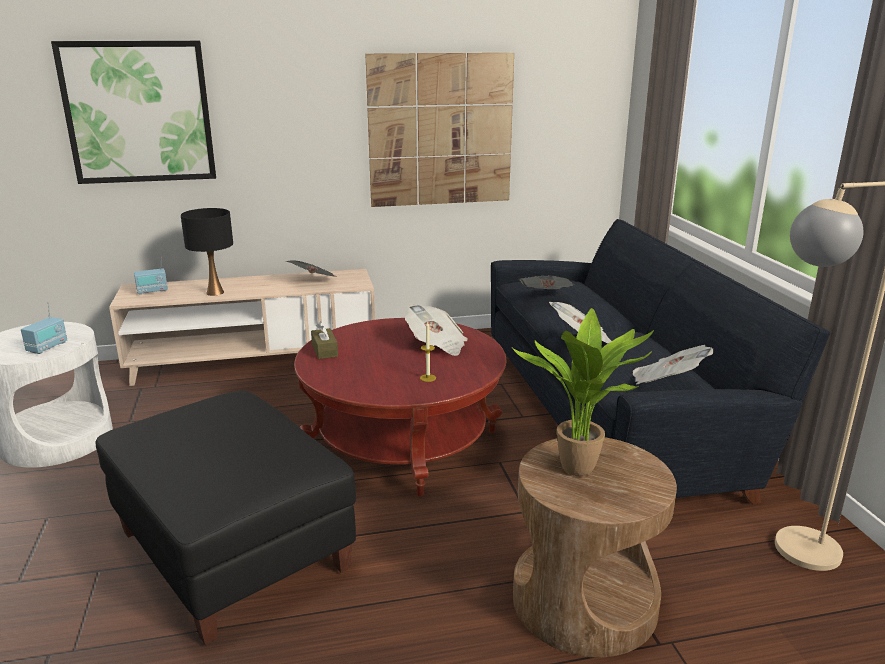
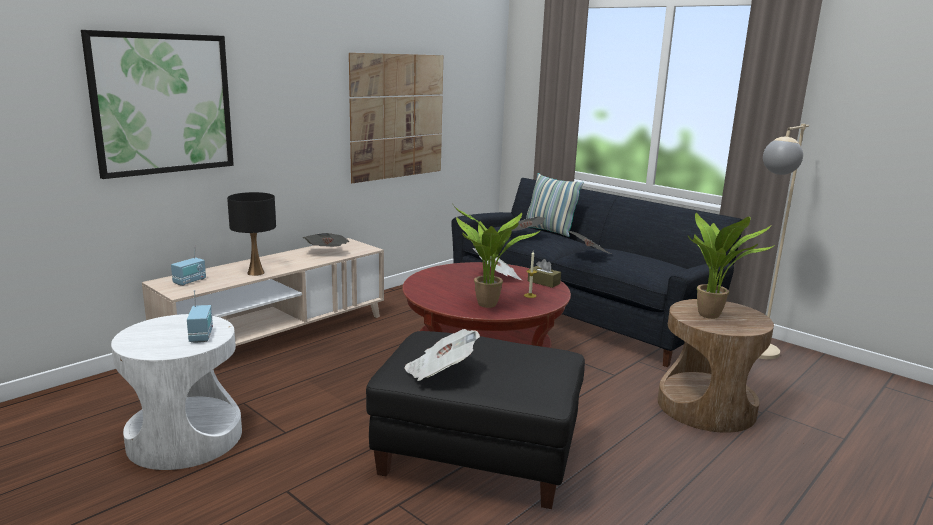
camera: 35 degrees left, 5 degrees down
brown tissue box [311,321,338,359] -> brown tissue box moved to [528,259,561,288]
newspaper [633,345,714,385] -> newspaper moved to [404,329,480,381]
none -> potted plant [452,203,540,308]
none -> pillow [526,173,584,237]

